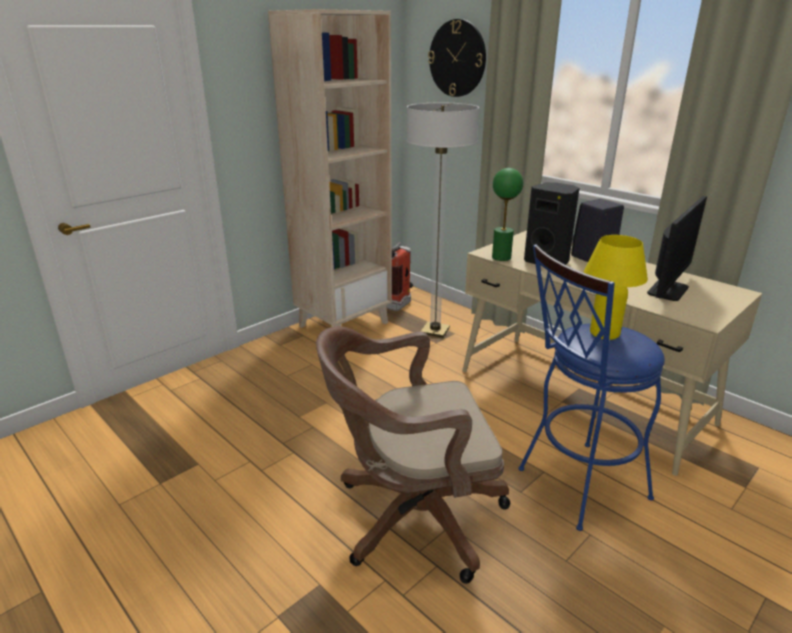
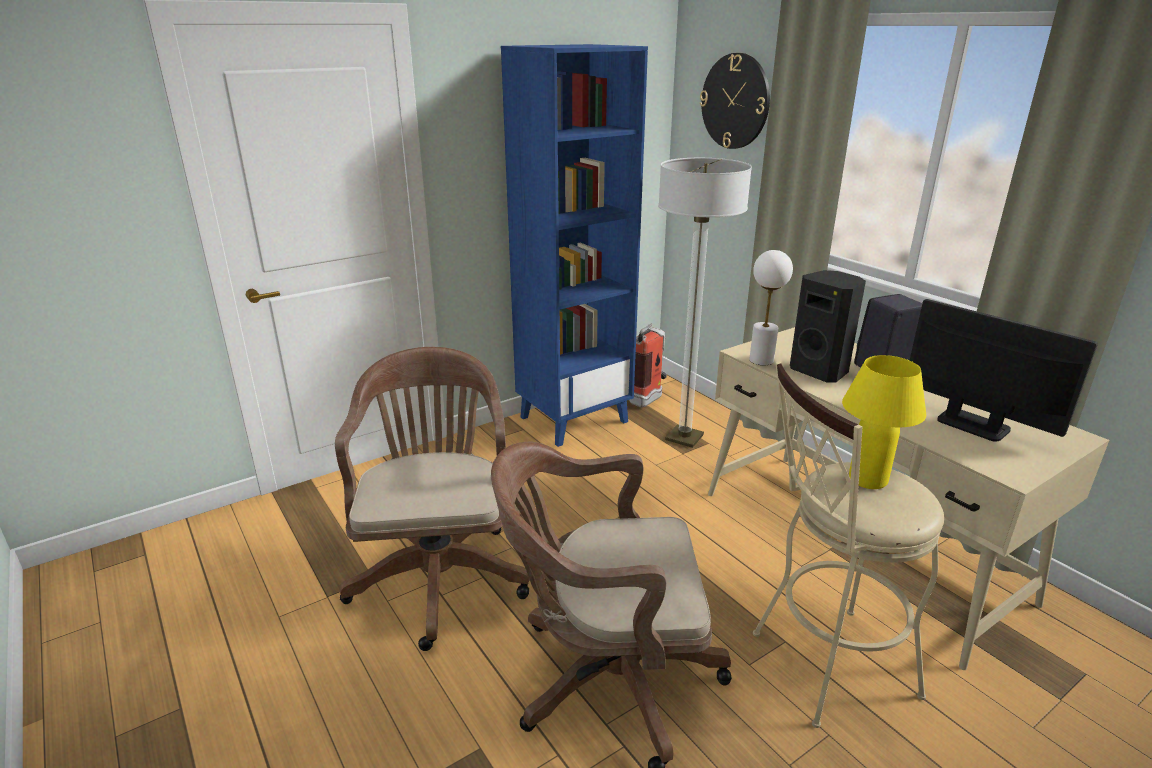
camera: 10 degrees right, 0 degrees up
beige bookcase [268,9,392,328] -> blue bookcase [501,44,648,447]
green table lamp [492,168,523,261] -> white table lamp [749,250,793,365]
blue stool [518,244,665,531] -> beige stool [753,361,944,728]
monitor [647,196,707,301] -> monitor turned 90 degrees counterclockwise [910,299,1098,442]
none -> brown office chair [335,347,529,651]

